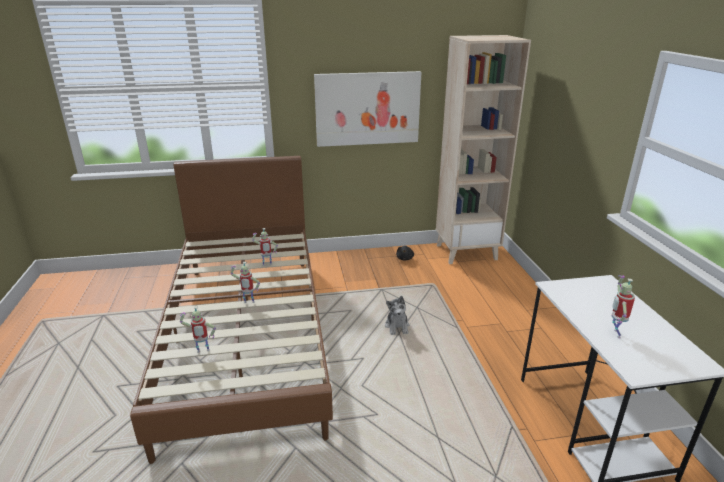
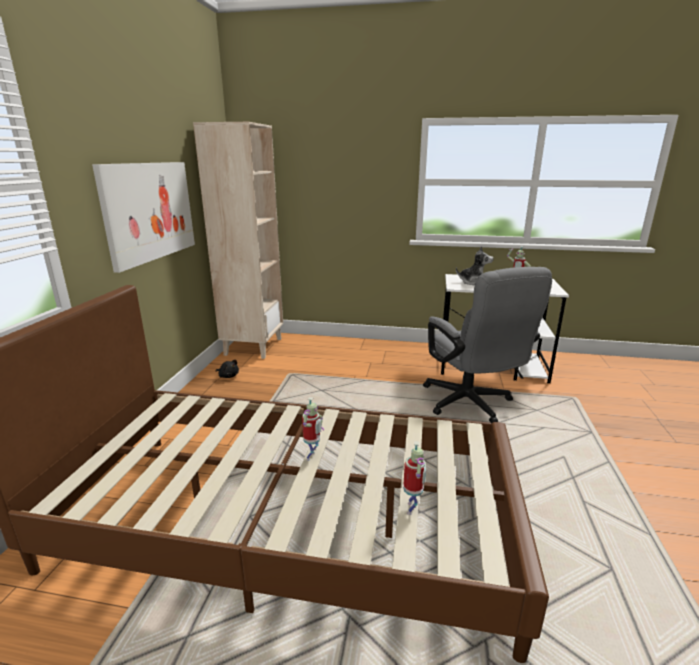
camera: 70 degrees left, 5 degrees down
toy robot [252,228,278,266] -> none
plush toy [385,296,409,335] -> plush toy moved to [456,246,494,285]
none -> grey office chair [423,267,552,424]

